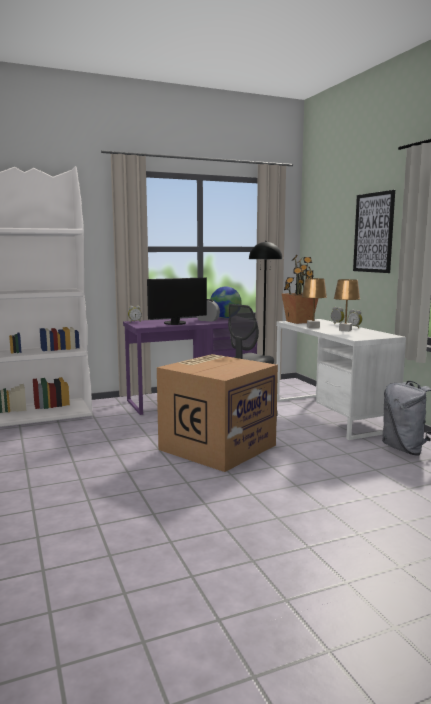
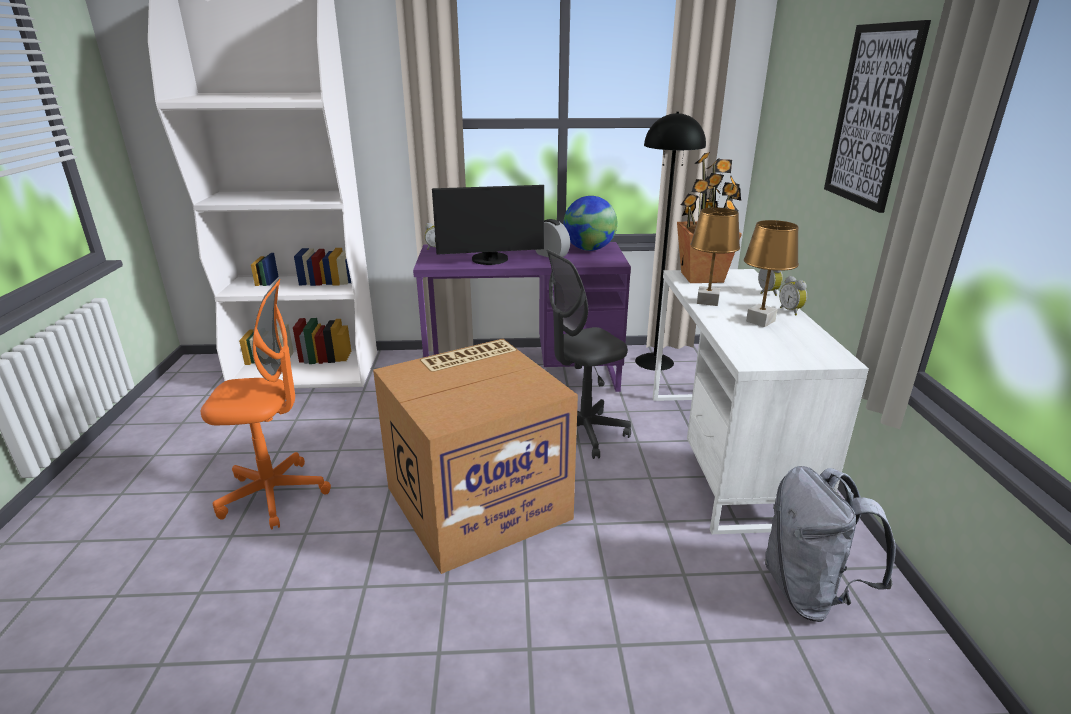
camera: 20 degrees right, 15 degrees up
none -> orange office chair [201,279,331,530]

